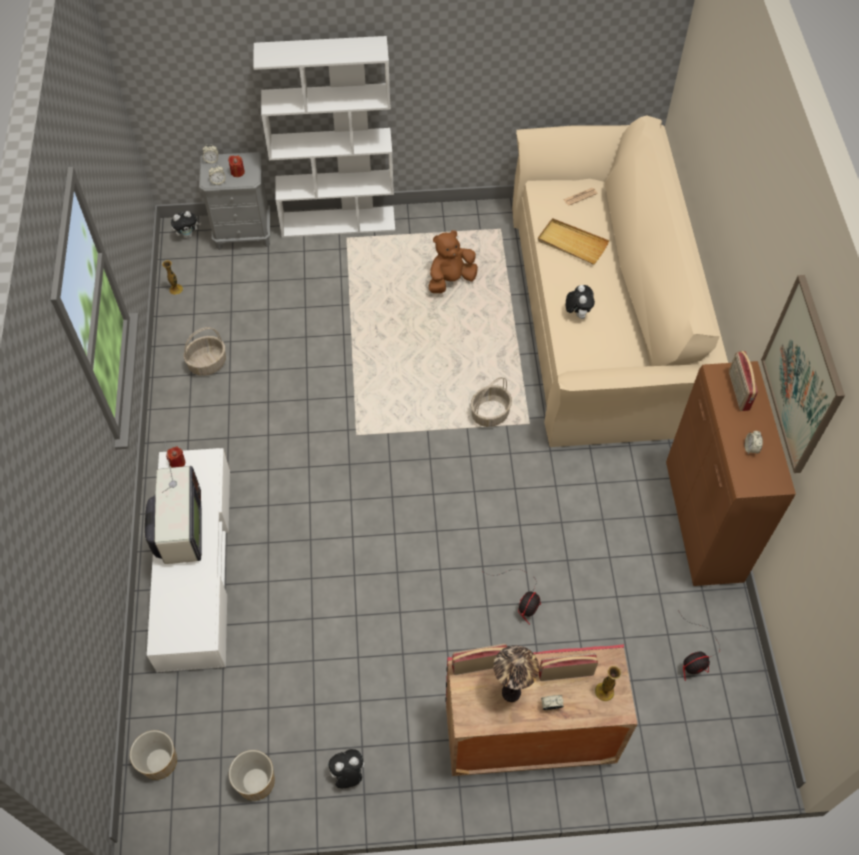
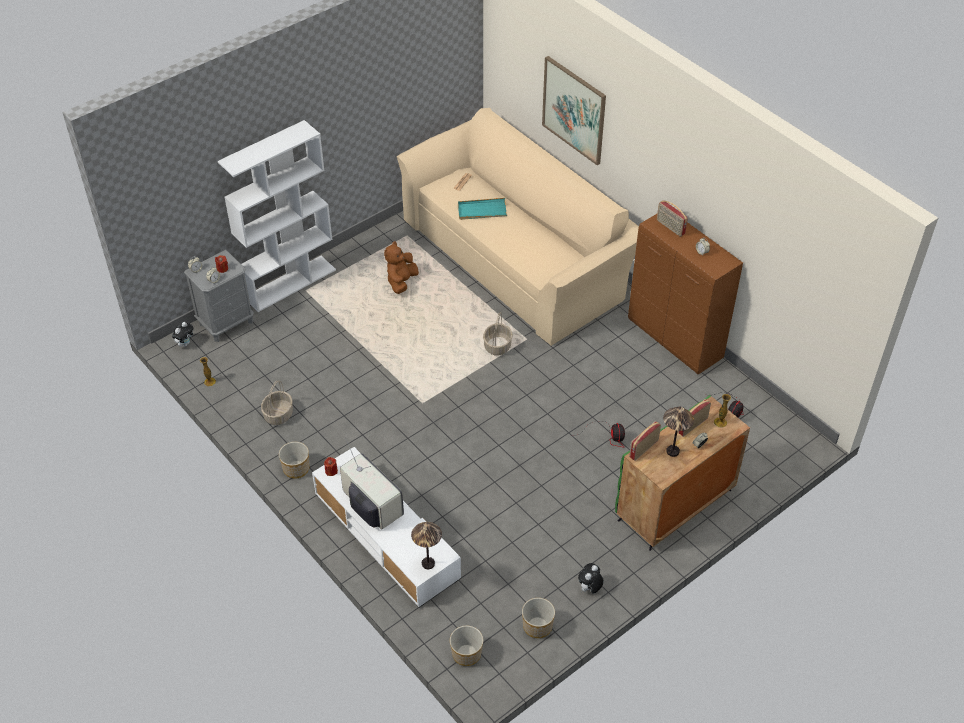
camera: 35 degrees left, 10 degrees down
red cabinet [445,644,637,776] -> green cabinet [615,395,750,551]
beige tray [538,218,609,265] -> turquoise tray [458,198,507,220]
plush toy [566,285,595,319] -> none
picture [761,275,845,473] -> picture moved to [542,56,606,165]
none -> planter [279,442,310,478]
none -> table lamp [411,522,442,569]

